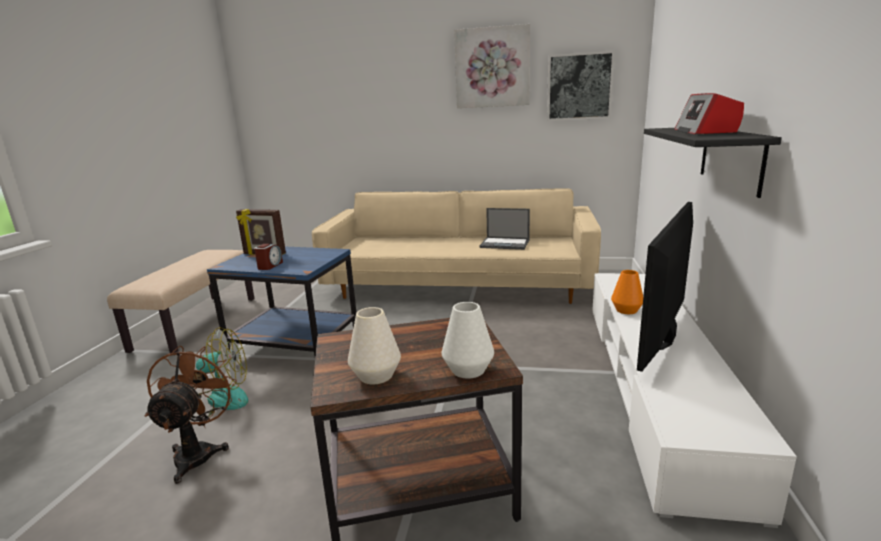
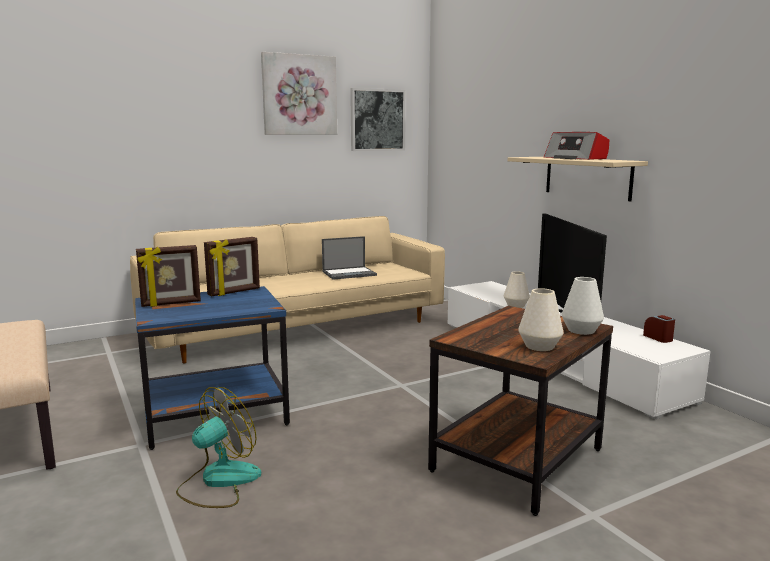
camera: 40 degrees left, 5 degrees down
brown fan [145,346,237,484] -> none
alarm clock [254,244,283,270] -> alarm clock moved to [643,315,675,343]
orange vase [611,270,643,314] -> white vase [504,271,530,308]
black shelf [644,128,782,198] -> beige shelf [507,157,648,201]
none -> picture frame [204,237,260,296]

